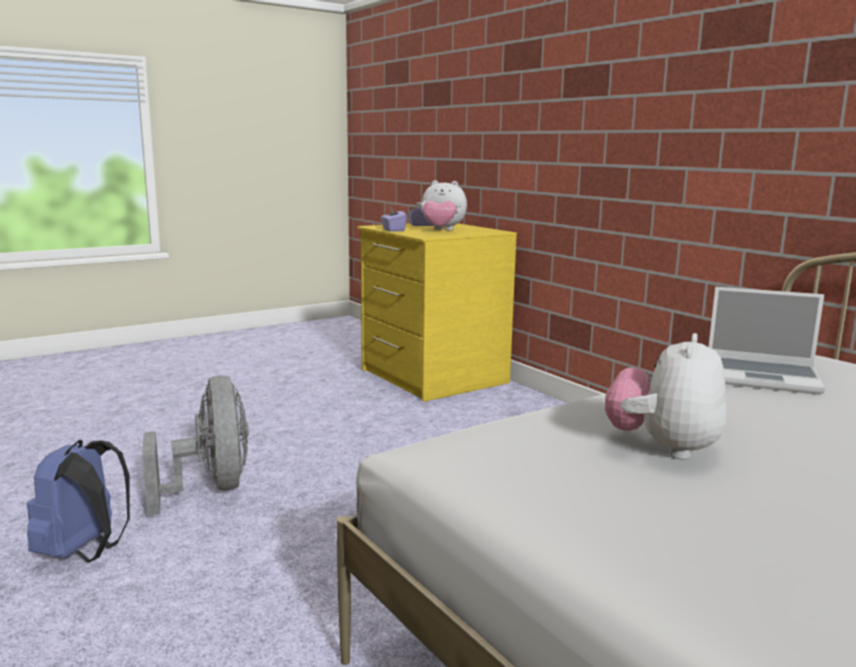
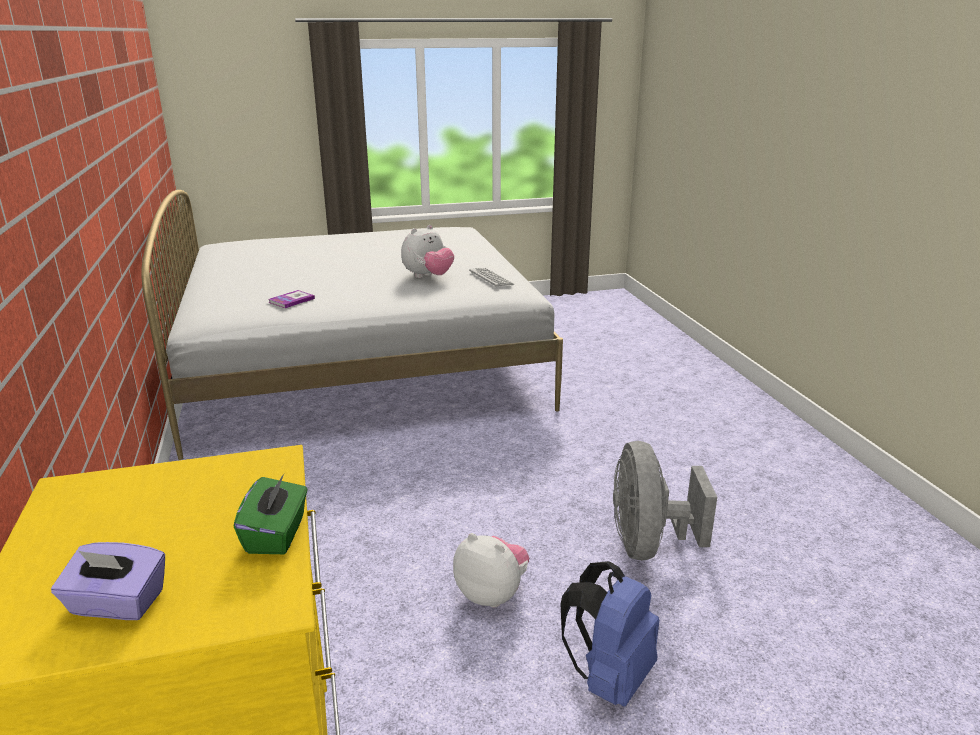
camera: 160 degrees left, 10 degrees up
blue backpack [27,440,130,563] -> blue backpack moved to [561,561,659,707]
purple tissue box [381,206,407,232] -> green tissue box [233,474,308,554]
plush toy [422,180,467,230] -> plush toy moved to [453,533,529,608]
laptop [709,287,825,395] -> book [269,290,315,308]
none -> keyboard [469,268,514,287]

